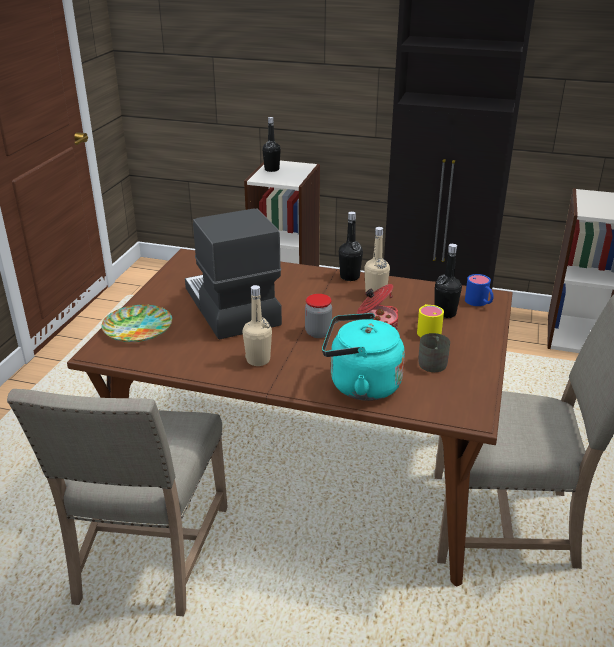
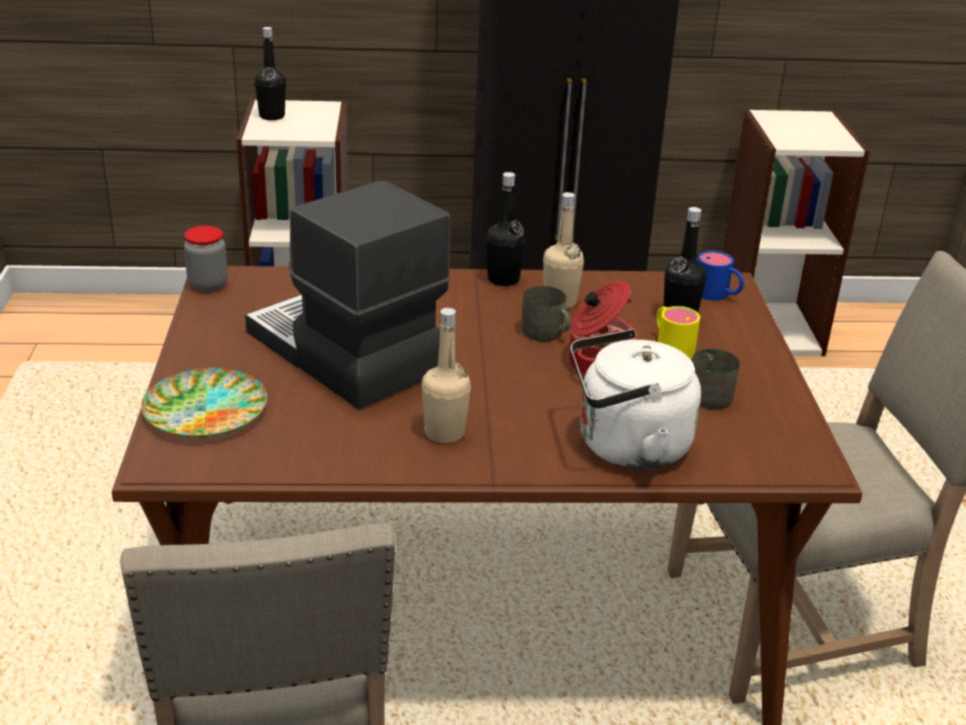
camera: 20 degrees left, 0 degrees up
jar [305,294,332,338] -> jar moved to [184,226,228,292]
turquoise kettle [322,313,405,401] -> white kettle [571,329,701,469]
none -> grey mug [522,286,571,341]

